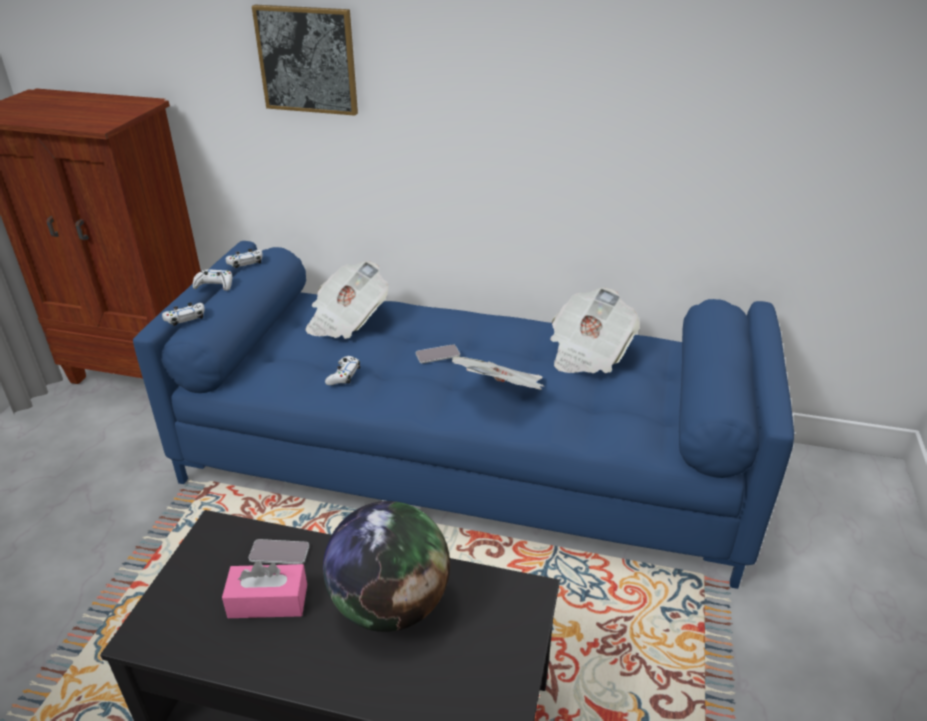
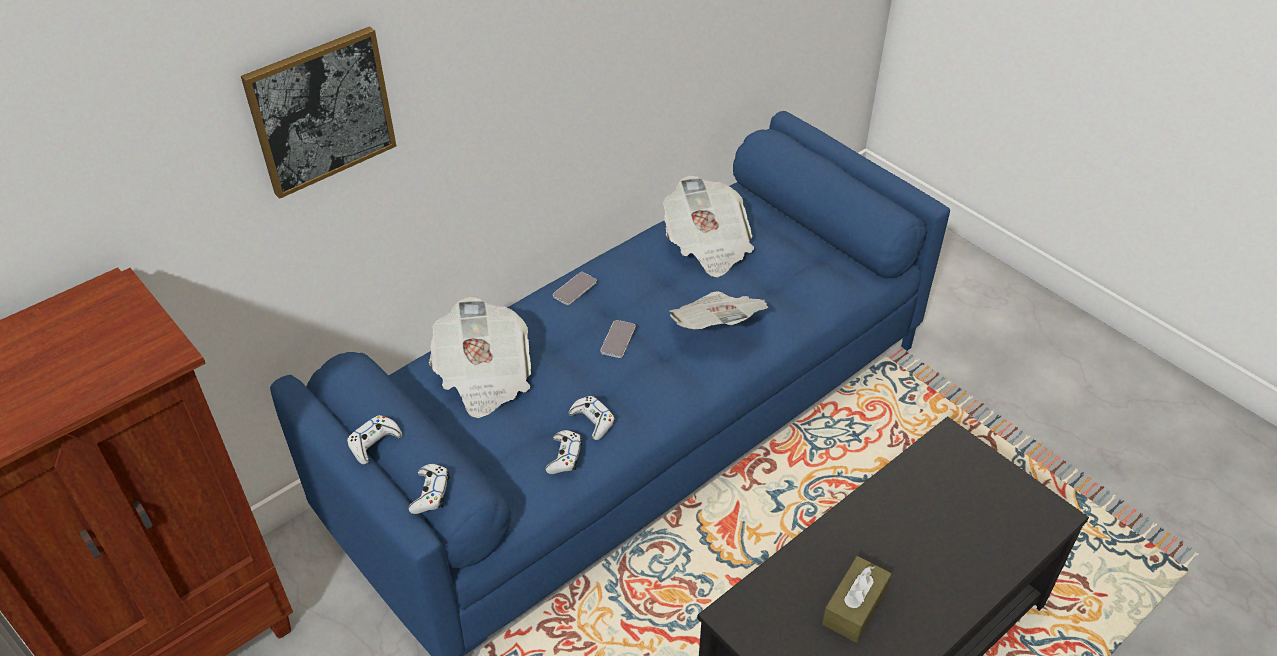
camera: 55 degrees left, 10 degrees up
pink tissue box [222,561,307,618] -> brown tissue box [822,556,892,643]
white game controller [226,249,263,268] -> white game controller moved to [545,430,582,474]
phone [249,539,309,564] -> phone moved to [553,272,597,305]
globe [323,501,450,632] -> none

